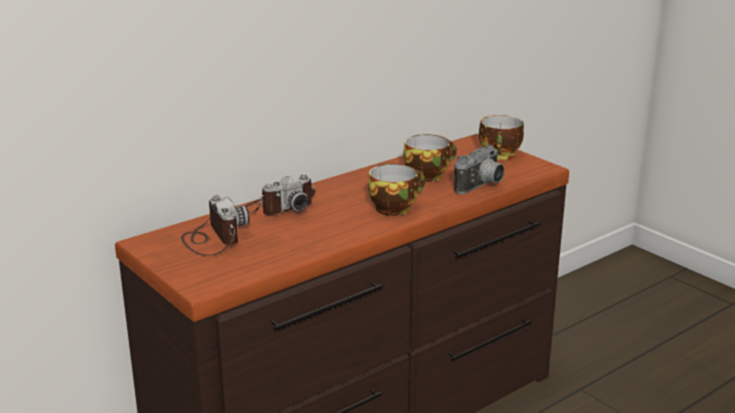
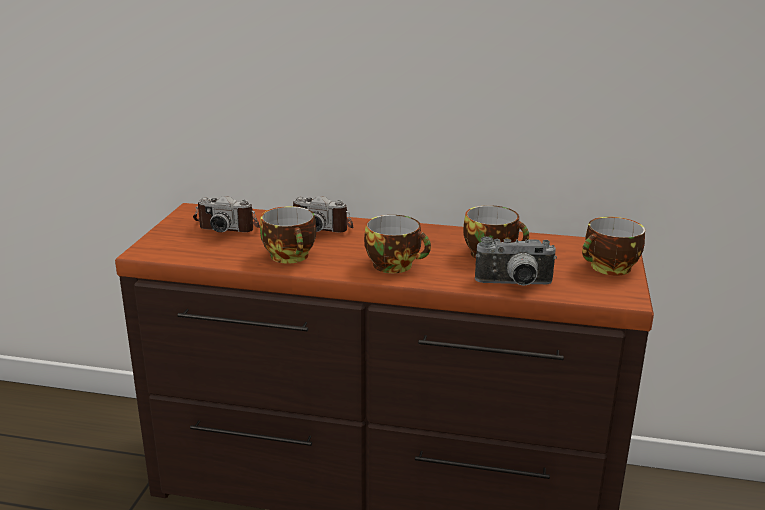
camera: 50 degrees right, 0 degrees up
camera [181,195,250,256] -> camera turned 75 degrees clockwise [193,196,260,232]
none -> cup [260,206,316,264]

